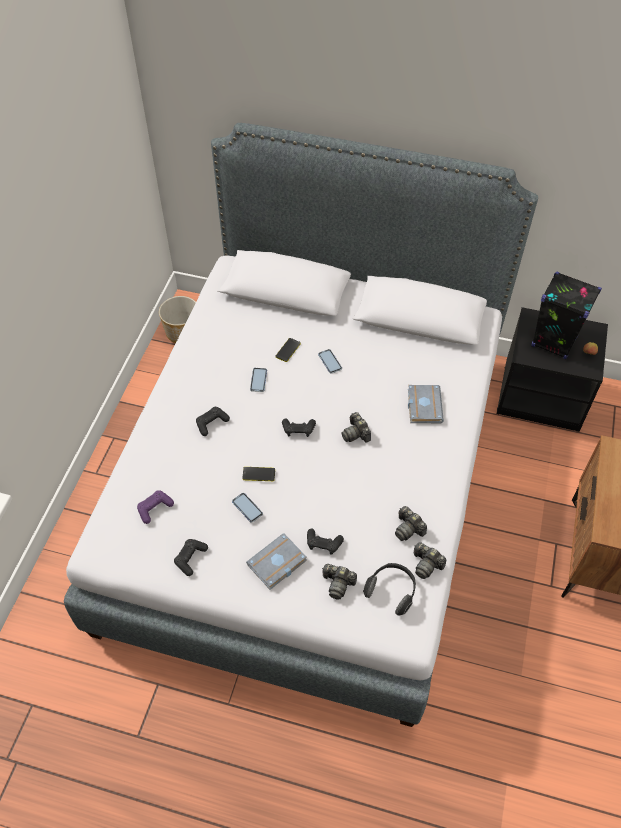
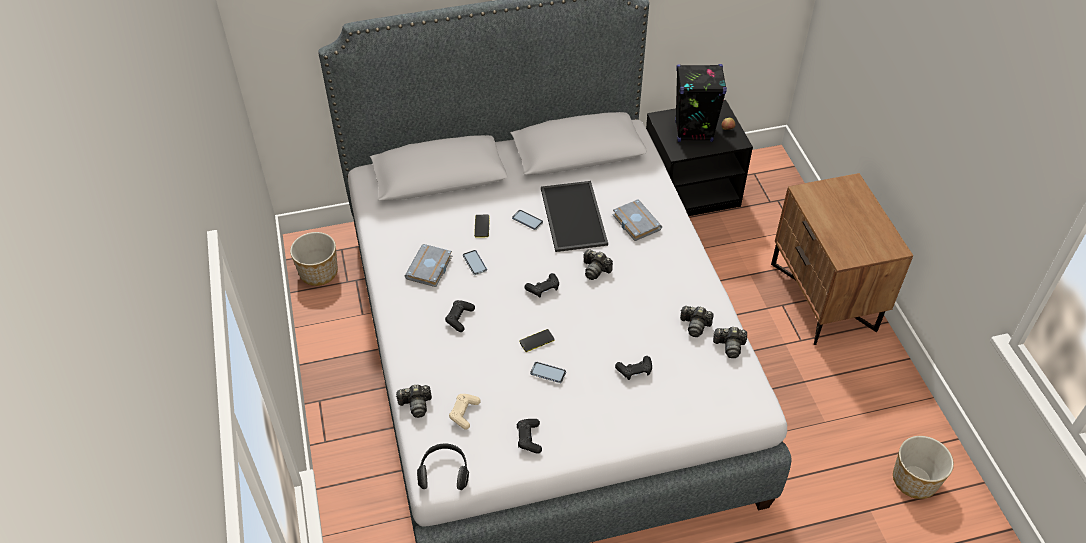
camera: 30 degrees left, 5 degrees down
purple game controller [137,490,174,524] -> beige game controller [449,394,481,429]
grey book [246,533,307,590] -> grey book moved to [405,244,452,287]
camera [322,564,357,600] -> camera moved to [395,384,432,418]
headphones [363,563,416,616] -> headphones moved to [417,443,469,490]
none -> tray [541,181,608,252]
none -> planter [893,436,954,499]

